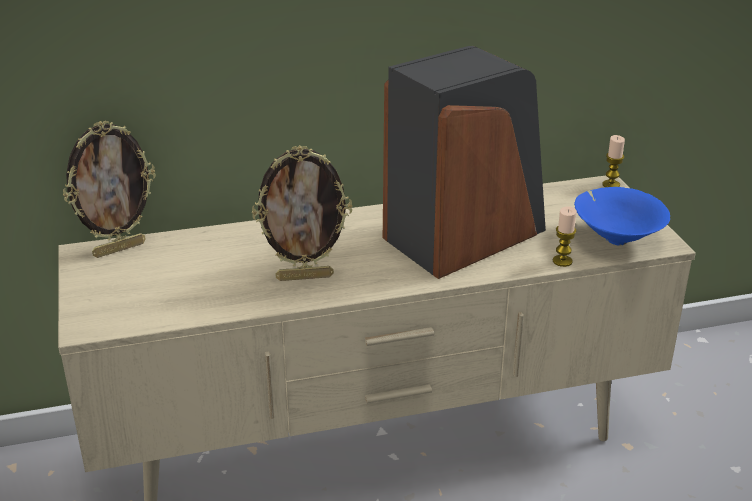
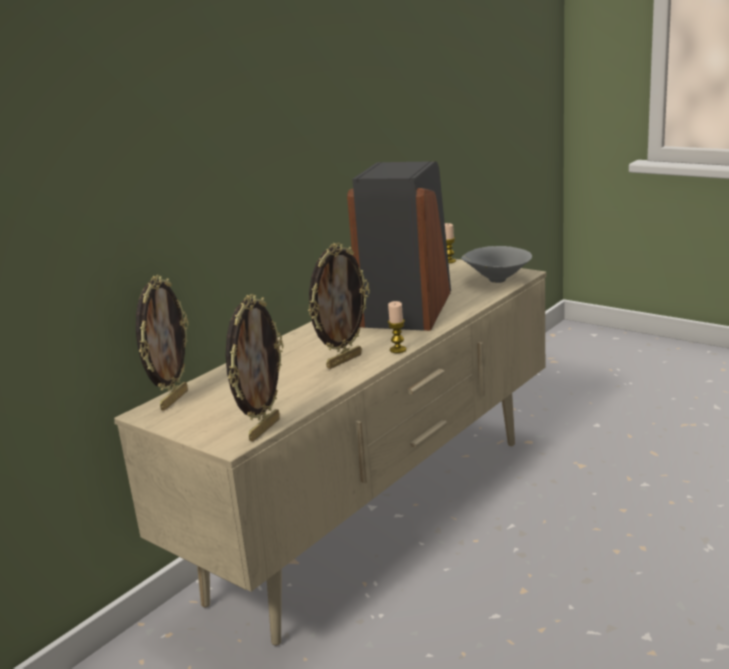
camera: 35 degrees left, 10 degrees down
candle [553,206,577,267] -> candle moved to [388,301,407,353]
blue bowl [574,187,670,245] -> grey bowl [461,246,532,283]
none -> picture frame [226,294,283,441]

